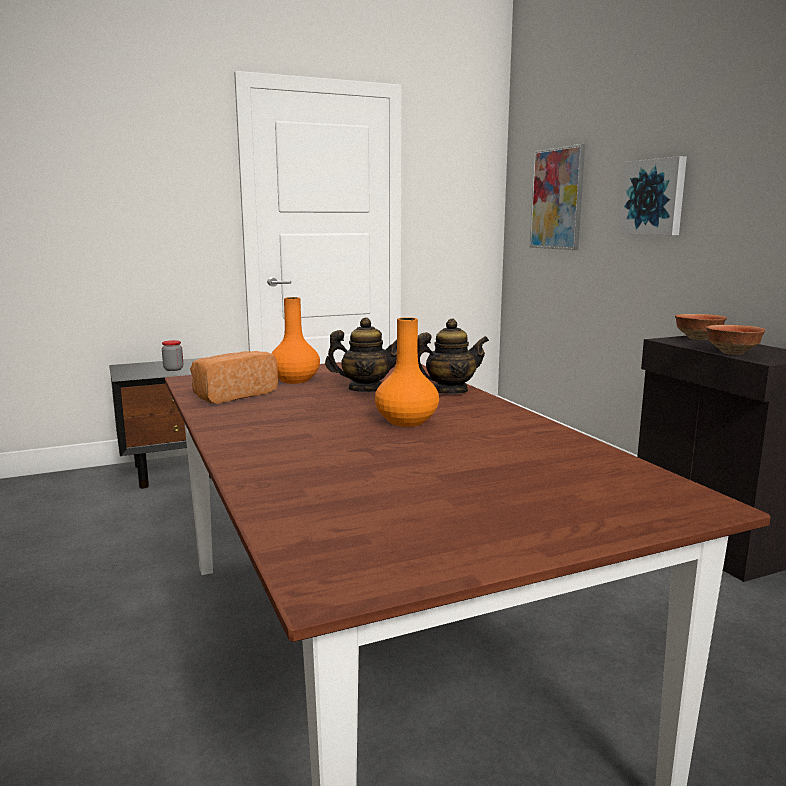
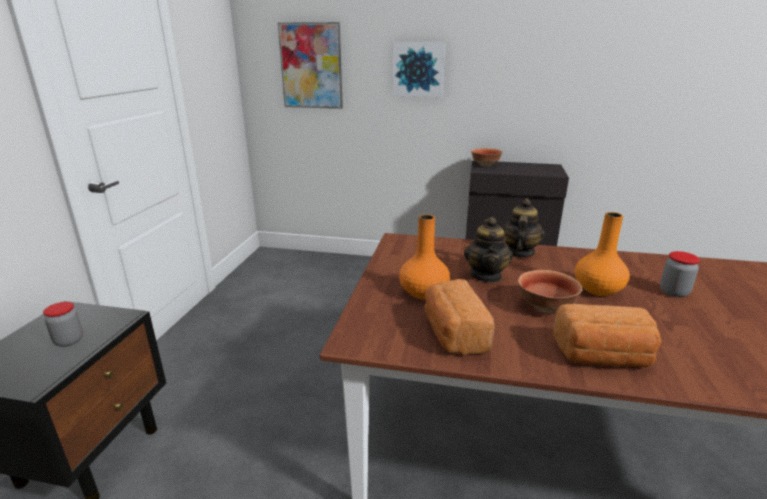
camera: 55 degrees left, 10 degrees up
teapot [325,317,397,392] -> teapot turned 150 degrees clockwise [464,217,513,283]
bowl [706,325,766,355] -> bowl moved to [518,270,583,313]
none -> bread [553,304,662,367]
none -> jar [660,251,700,297]

